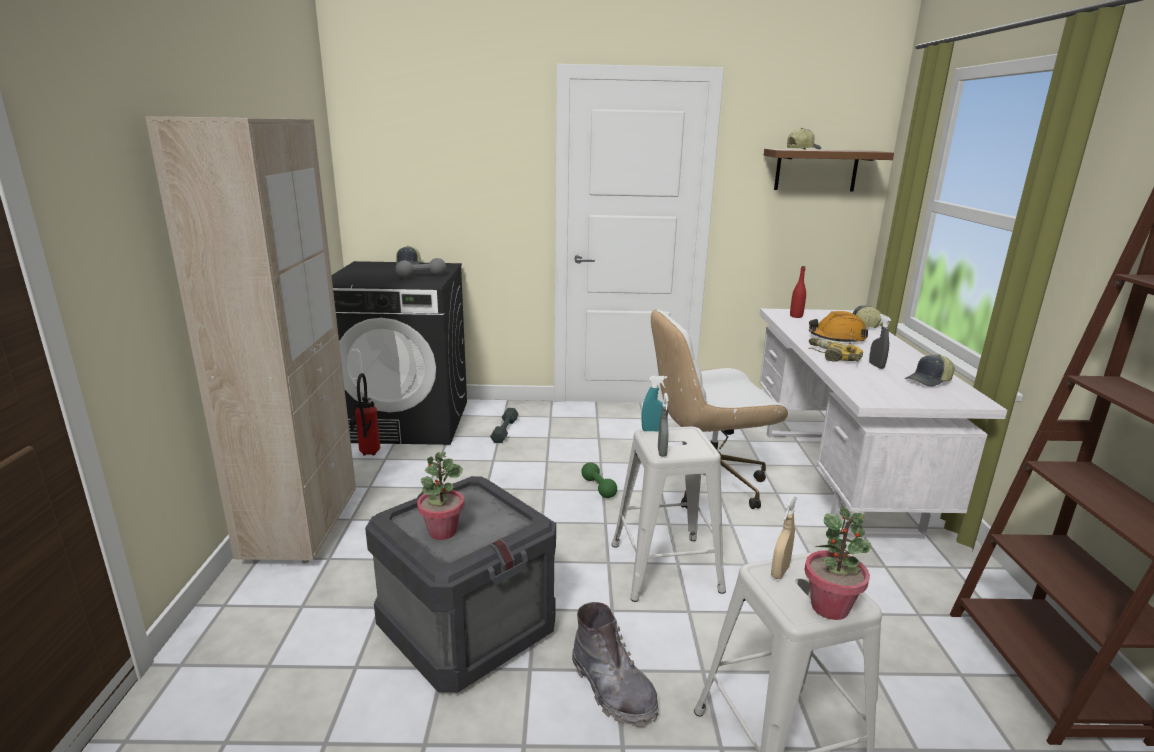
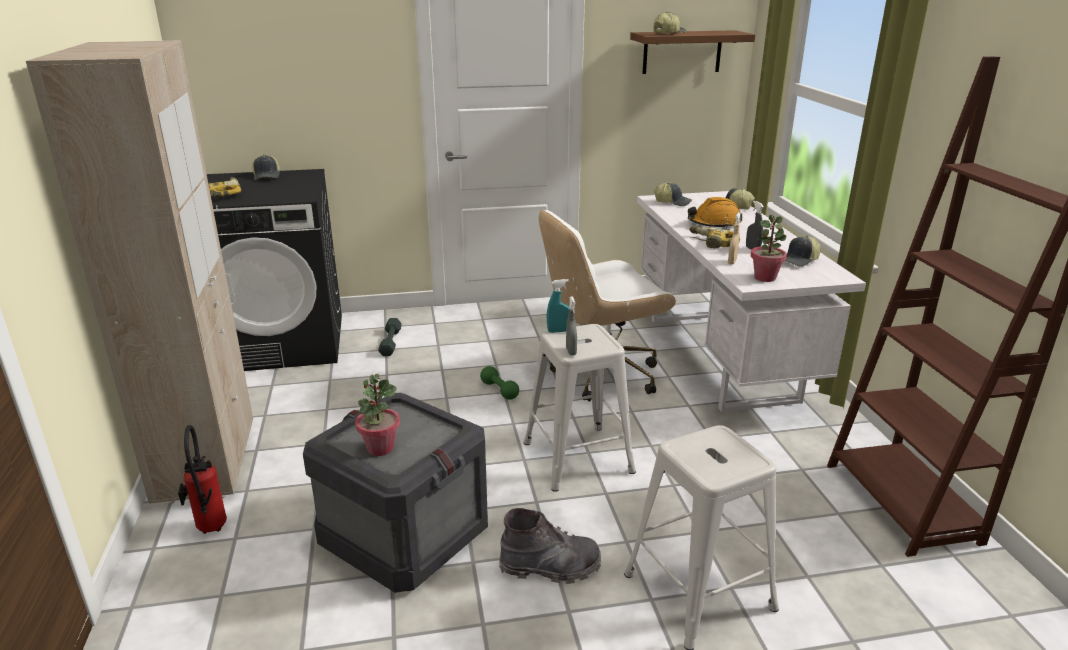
camera: 10 degrees left, 5 degrees up
fire extinguisher [350,373,380,456] -> fire extinguisher moved to [178,425,227,534]
grey dumbbell [396,258,446,278] -> none
grey boot [572,602,659,727] -> grey boot turned 45 degrees counterclockwise [499,508,601,584]
beige spray bottle [771,495,797,579] -> beige spray bottle moved to [728,213,740,264]
red bottle [790,266,806,318] -> cap [654,182,692,206]
potted plant [805,507,871,620] -> potted plant moved to [751,215,787,282]
none -> power drill [208,177,241,198]

